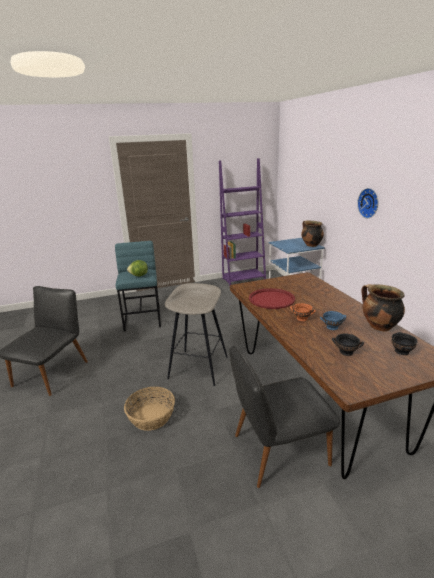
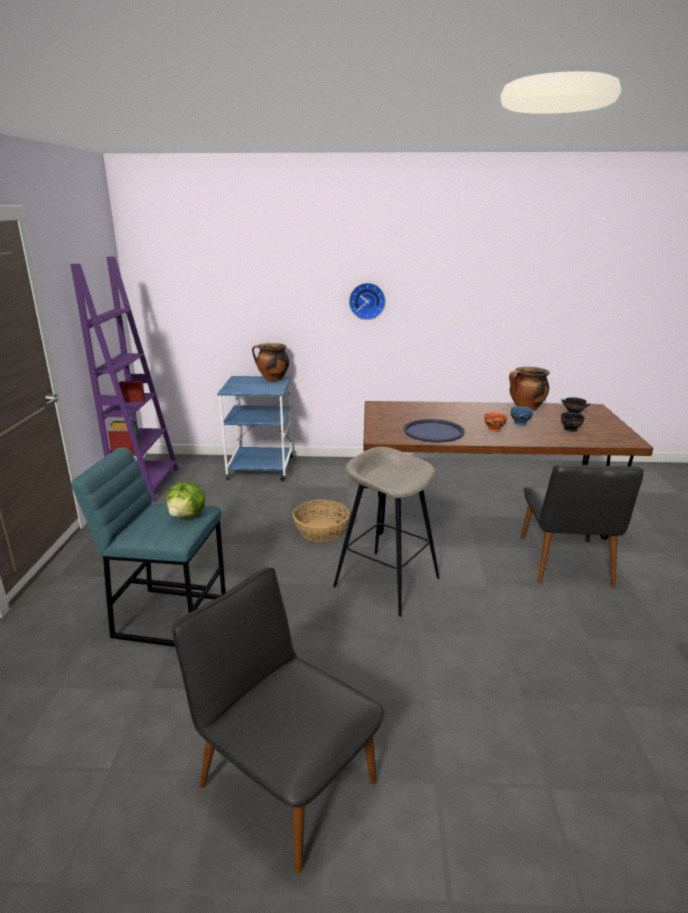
camera: 70 degrees left, 0 degrees up
basket [124,387,175,431] -> basket moved to [292,500,350,542]
red tray [249,288,295,309] -> blue tray [403,419,465,442]

